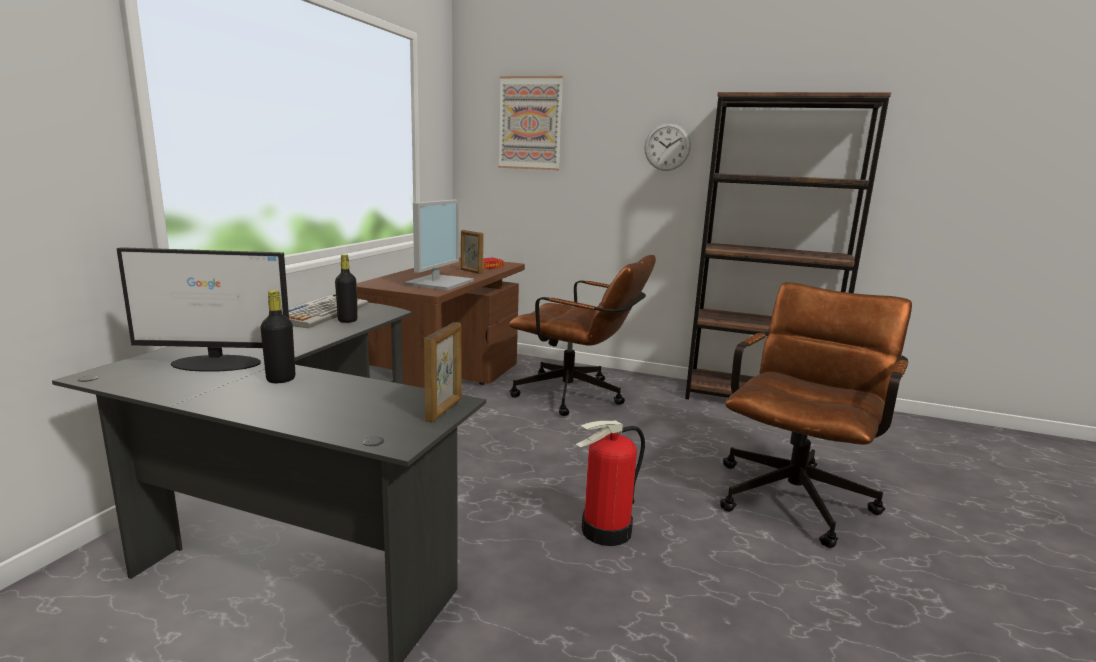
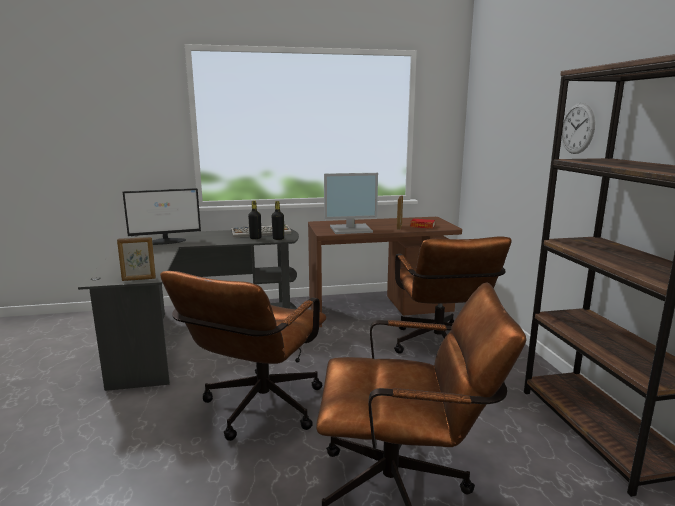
camera: 60 degrees right, 0 degrees up
monitor [117,247,289,372] -> monitor turned 75 degrees counterclockwise [123,188,201,245]
black bottle [260,290,295,383] -> black bottle moved to [272,201,284,240]
picture [498,76,563,170] -> none
fire extinguisher [576,420,645,546] -> brown office chair [160,271,326,441]

